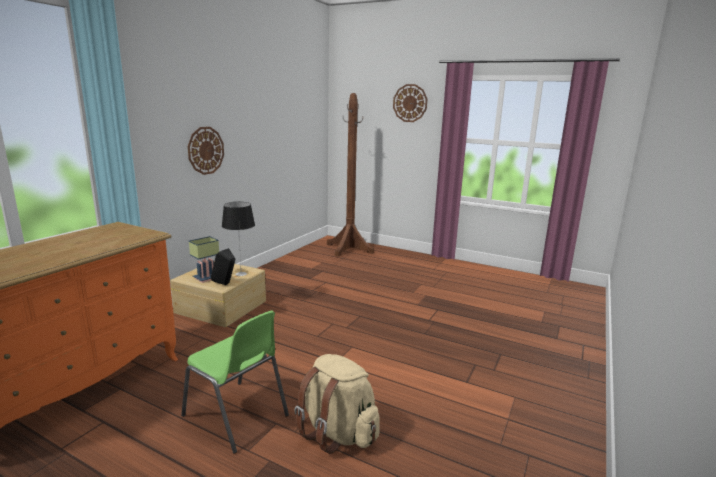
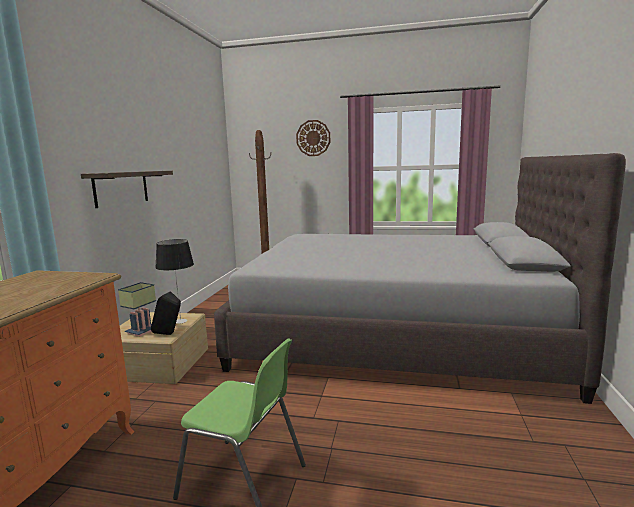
camera: 15 degrees left, 5 degrees down
wall clock [188,127,224,175] -> shelf [81,171,173,208]
beige backpack [294,354,380,454] -> none
none -> grey bed [214,153,626,404]

